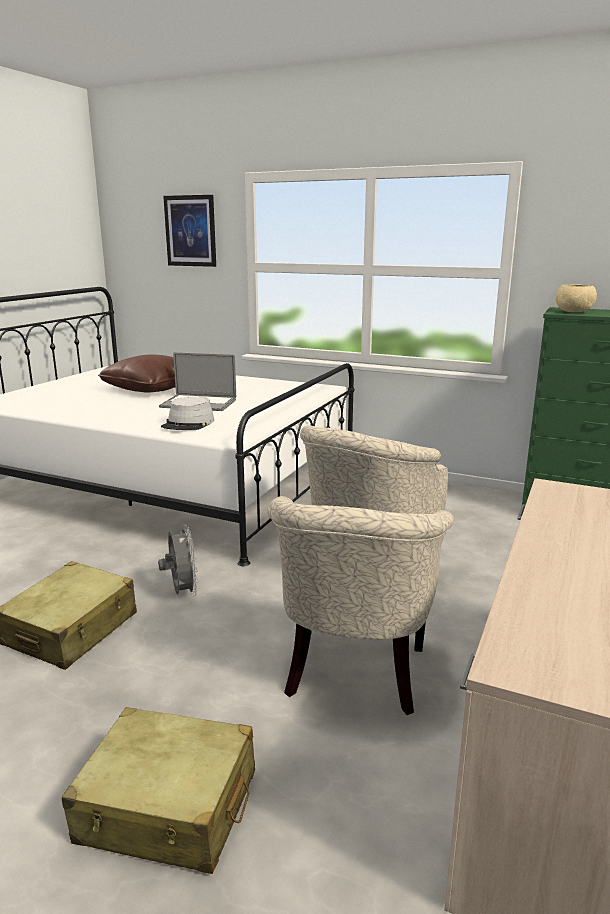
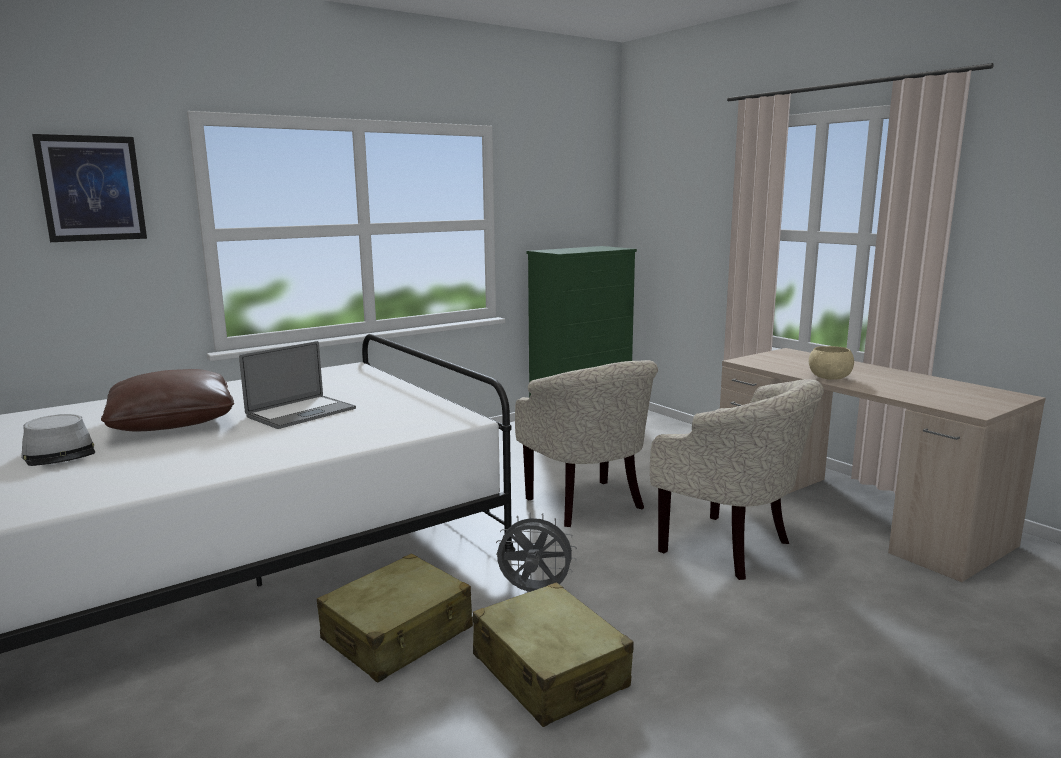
camera: 60 degrees left, 5 degrees down
beige suitcase [62,707,255,874] -> beige suitcase moved to [317,554,473,682]
grey hat [161,397,214,430] -> grey hat moved to [21,414,95,466]
beige bowl [556,284,597,312] -> beige bowl moved to [809,346,854,380]

